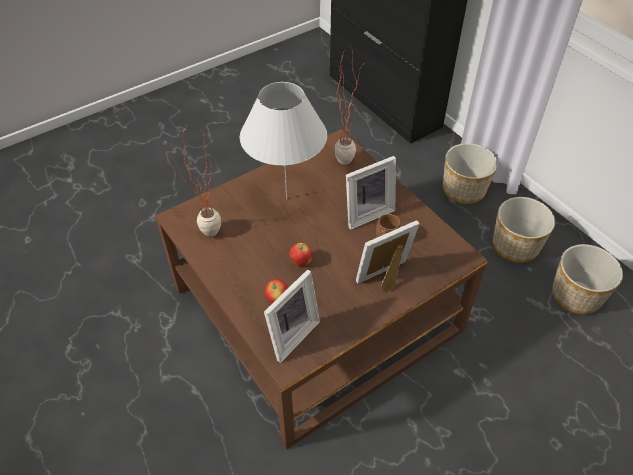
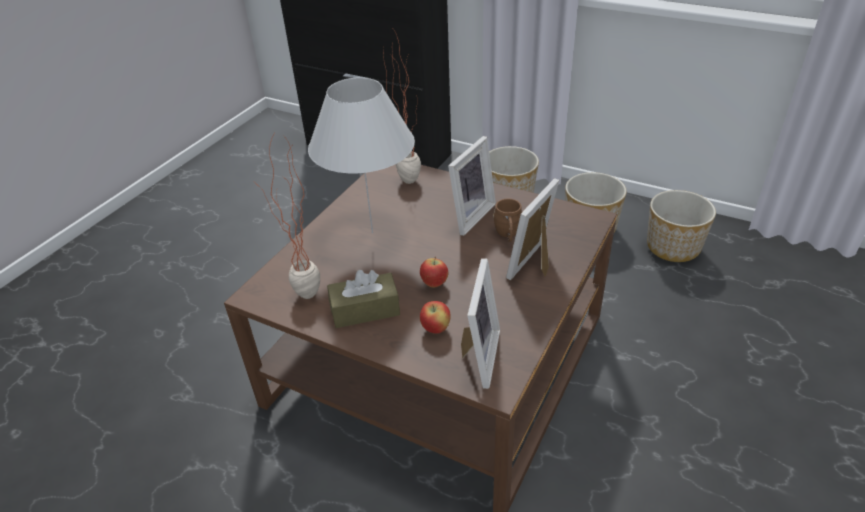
camera: 25 degrees left, 10 degrees down
none -> brown tissue box [327,270,400,328]

